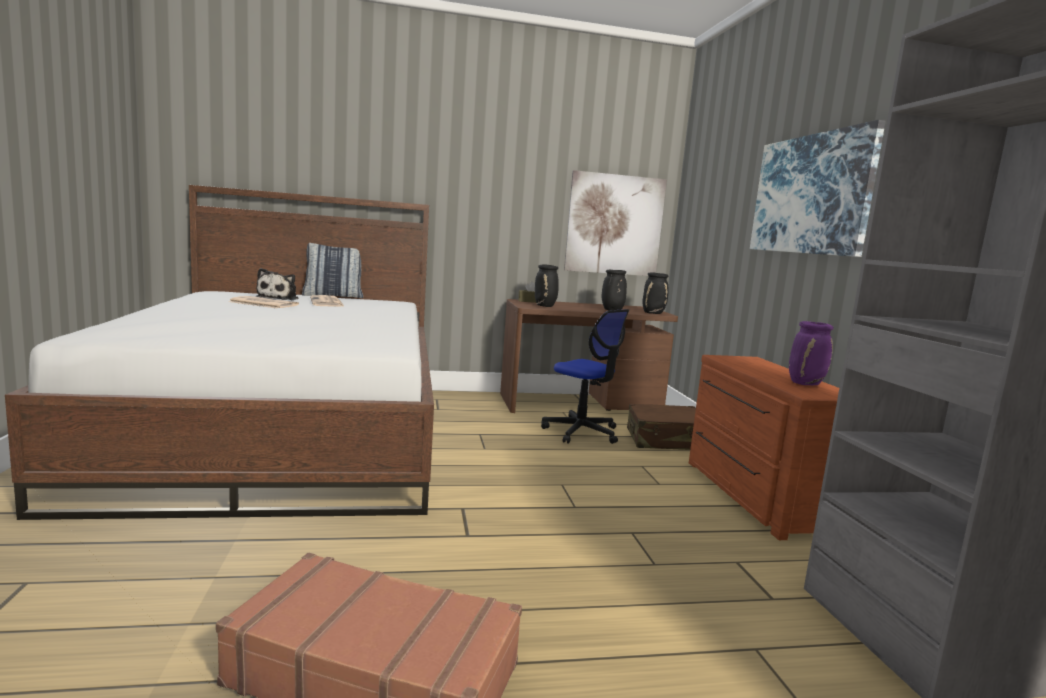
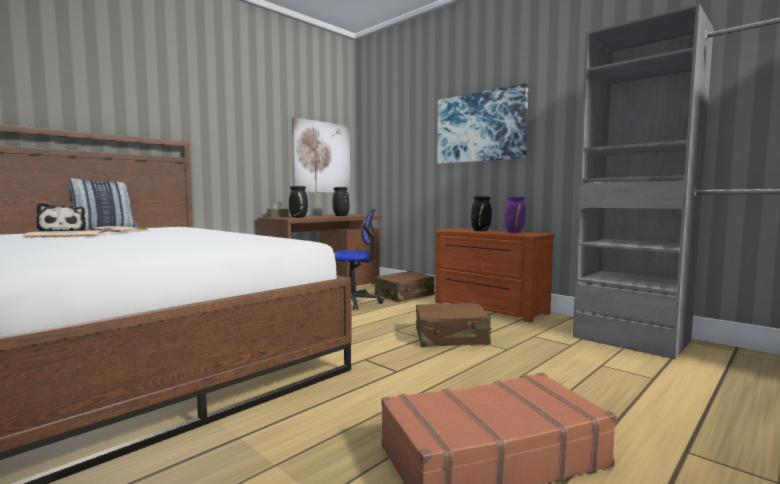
camera: 35 degrees left, 5 degrees down
black vase [642,272,669,314] -> black vase moved to [471,196,492,231]
none -> brown suitcase [416,302,492,347]

